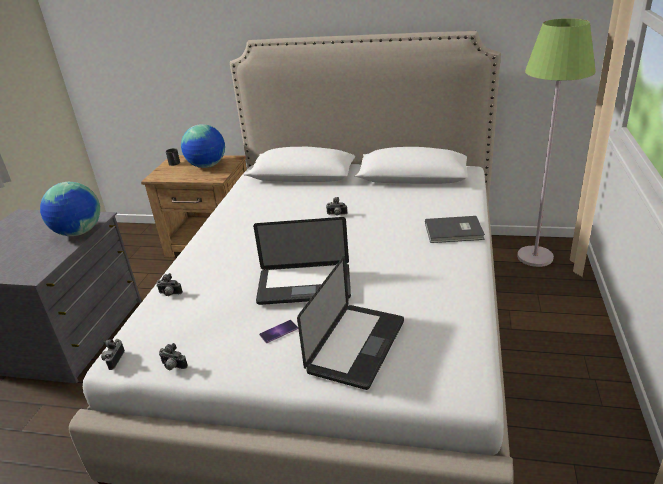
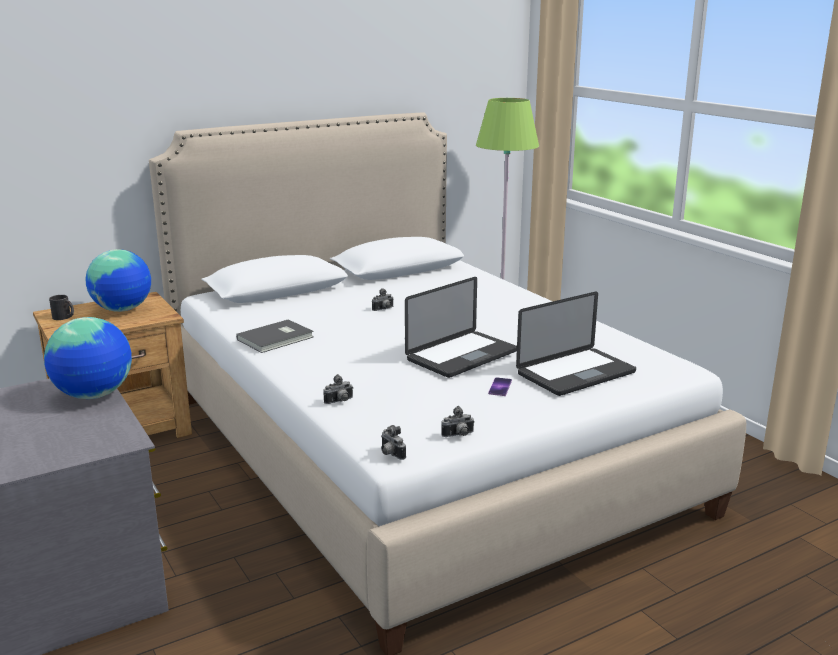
camera: 45 degrees left, 10 degrees down
laptop [297,256,404,390] -> laptop turned 75 degrees clockwise [516,291,636,396]
grey book [425,216,485,243] -> grey book moved to [236,319,314,353]

